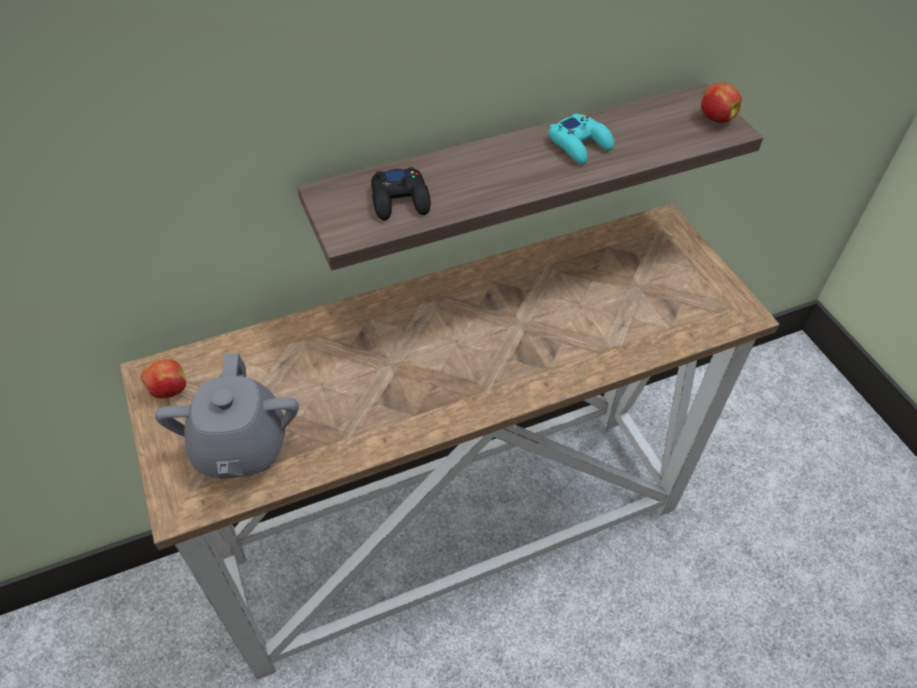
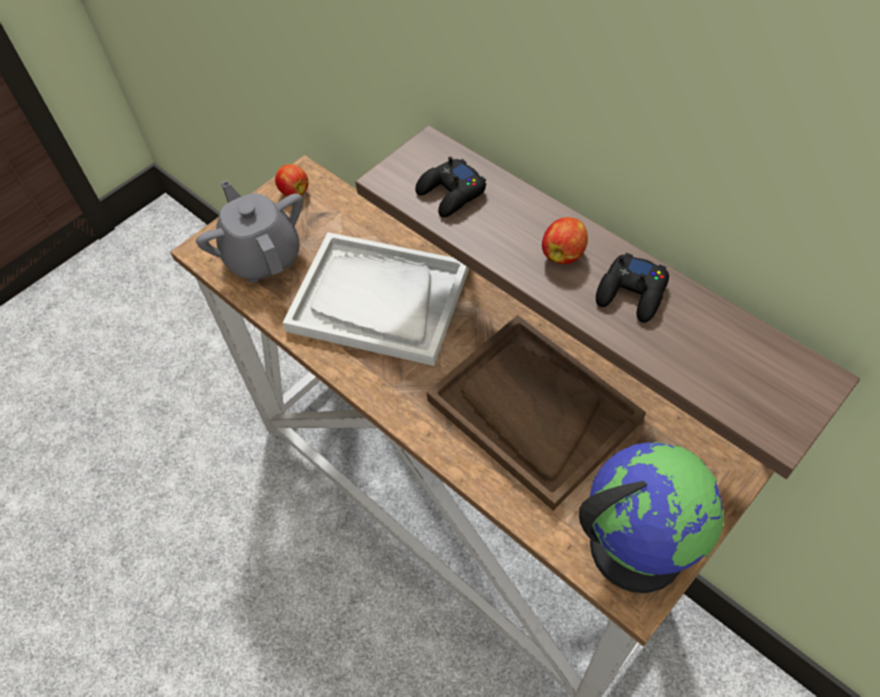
camera: 70 degrees right, 5 degrees up
grey teapot [155,354,299,479] -> grey teapot turned 90 degrees clockwise [196,180,303,283]
turquoise game controller [549,113,614,164] -> black game controller [596,253,669,323]
apple [701,83,742,123] -> apple moved to [542,217,588,264]
none -> white tray [283,232,469,366]
none -> brown tray [427,315,646,511]
none -> globe [579,442,724,593]

